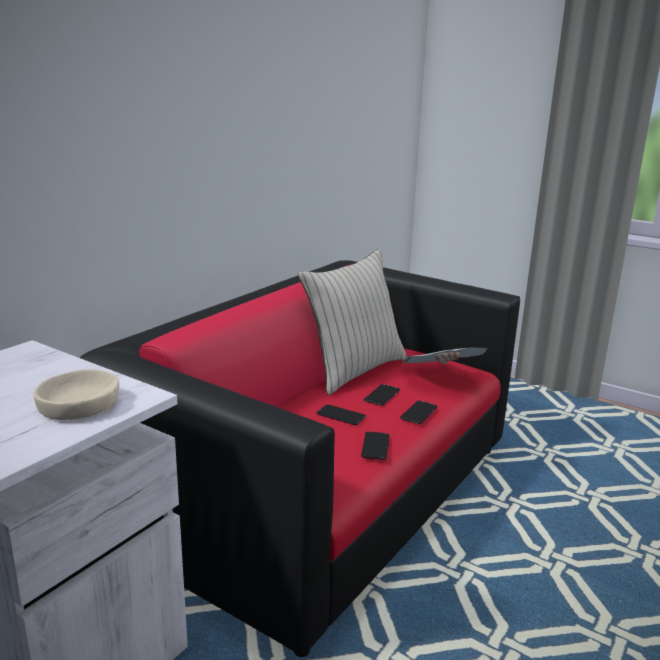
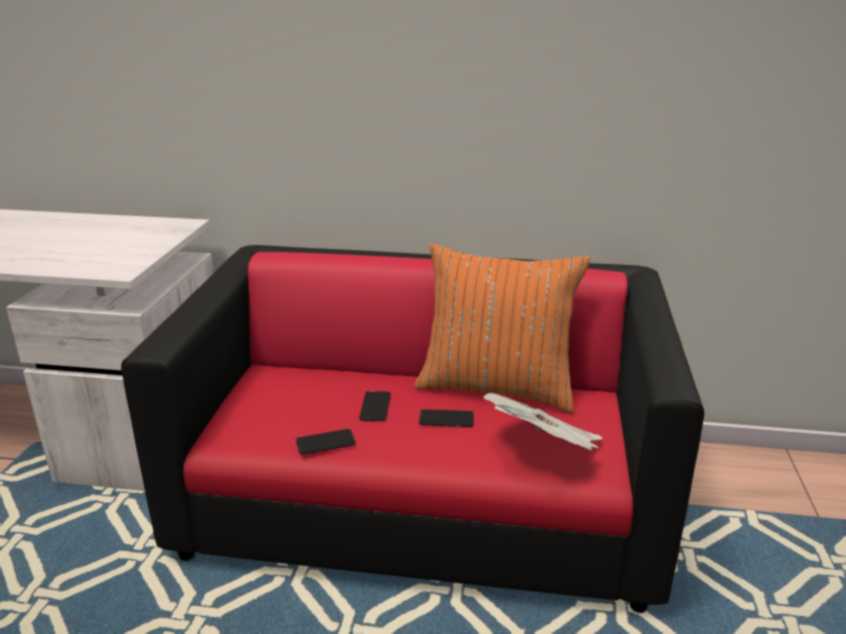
camera: 65 degrees right, 5 degrees up
beige bowl [33,369,119,420] -> none
beige pillow [298,249,407,395] -> orange pillow [415,243,590,413]
phone [400,401,437,424] -> none

